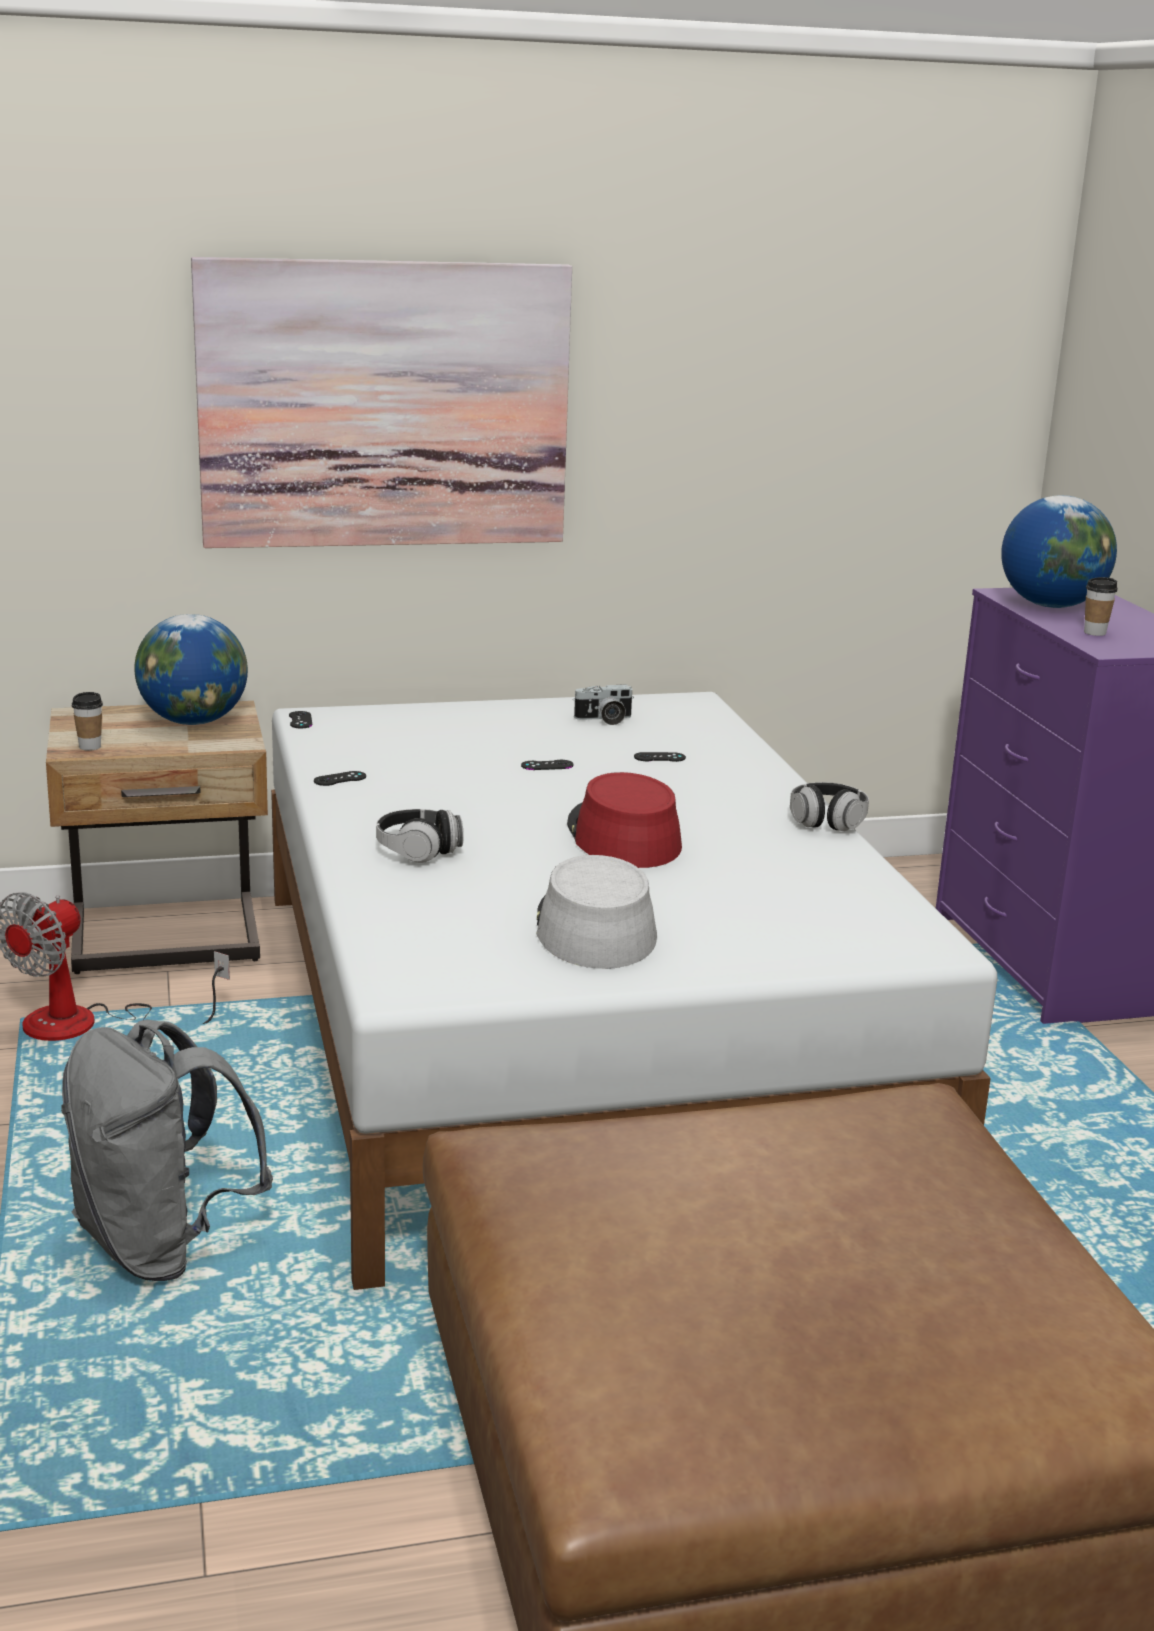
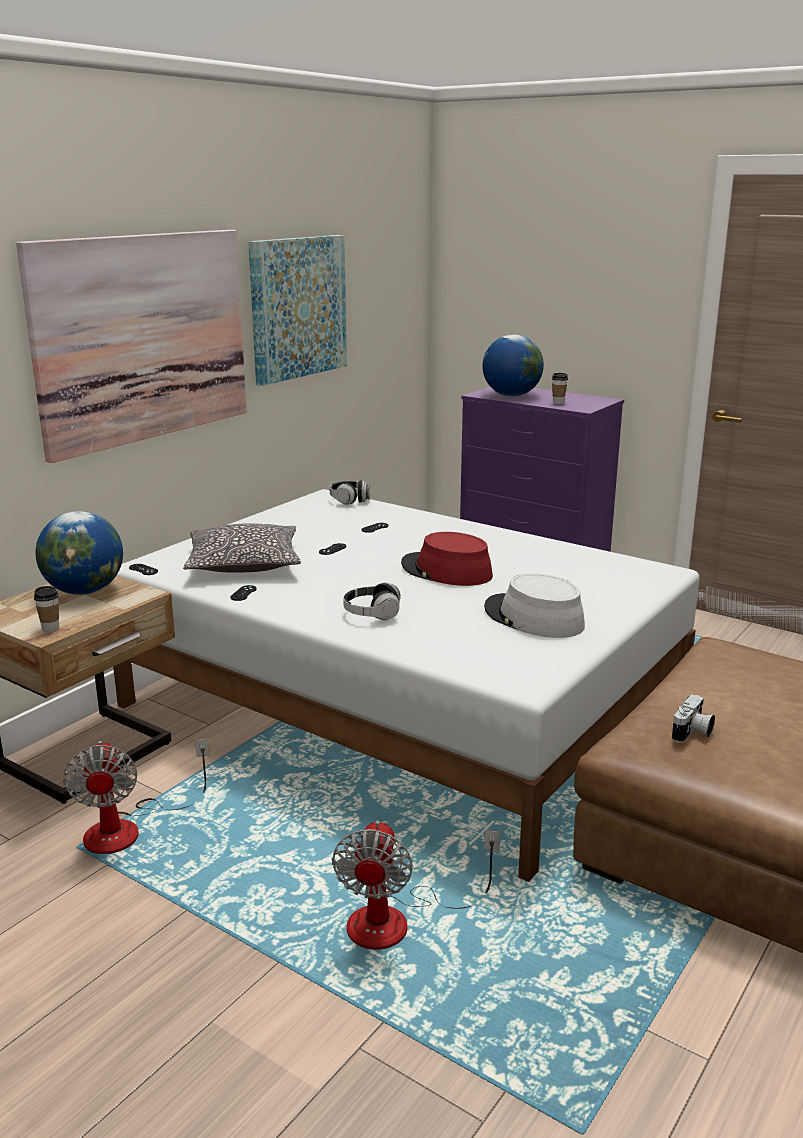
camera: 40 degrees left, 0 degrees up
grey backpack [61,1020,273,1281] -> fan [332,821,500,950]
camera [573,684,634,725] -> camera moved to [672,694,715,743]
headphones [790,782,869,831] -> headphones moved to [330,480,370,505]
none -> pillow [183,523,301,573]
none -> picture [248,235,347,386]

